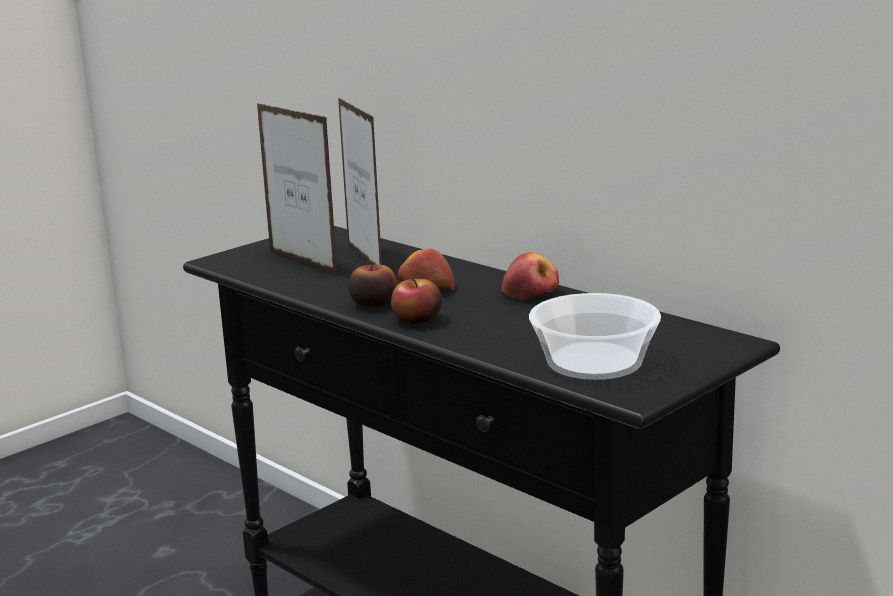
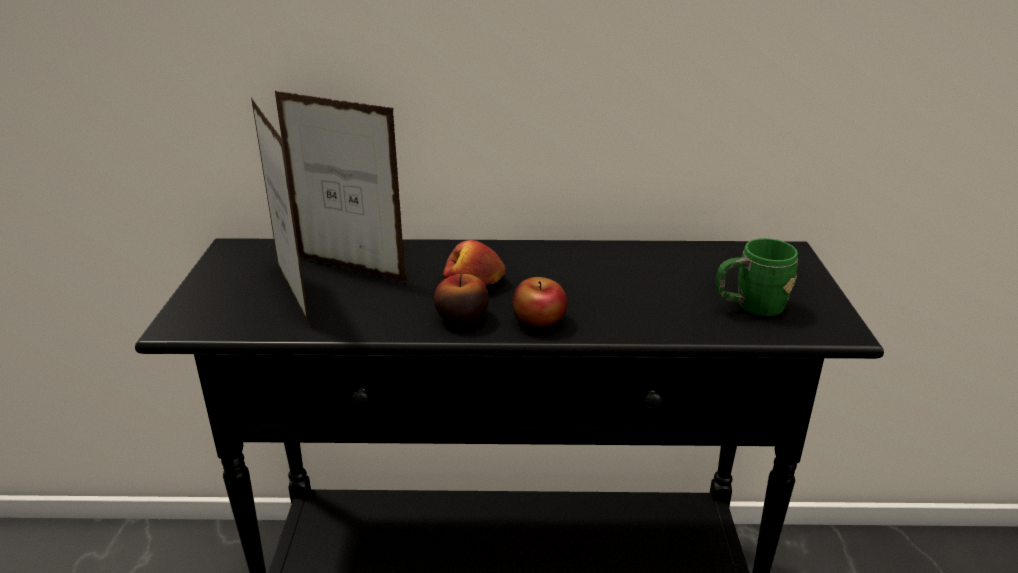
camera: 45 degrees left, 10 degrees up
picture frame [257,103,338,275] -> picture frame turned 120 degrees counterclockwise [251,98,310,327]
apple [501,252,559,299] -> none
bowl [529,293,661,380] -> green mug [716,238,798,316]

